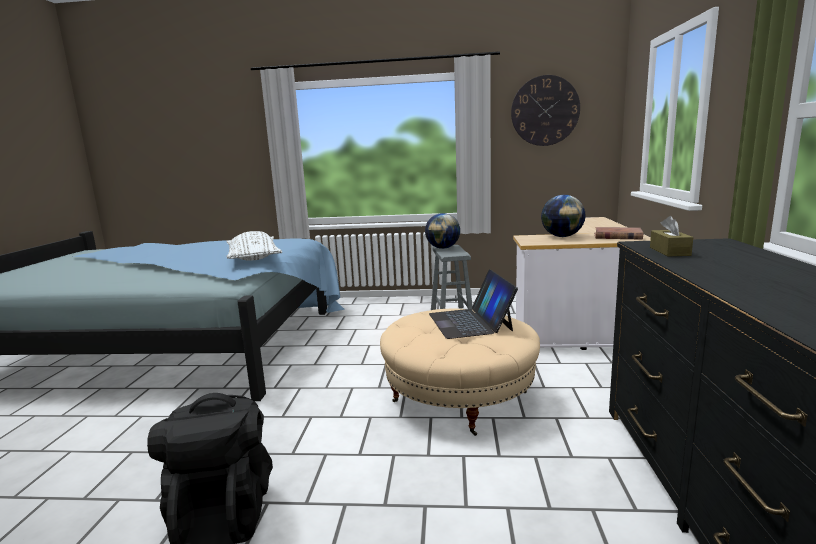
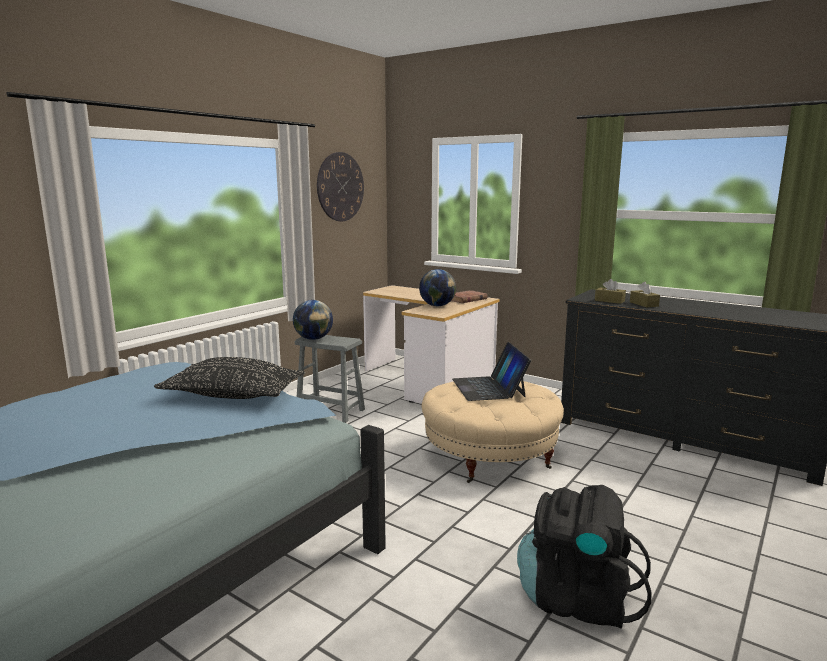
camera: 60 degrees left, 0 degrees up
white pillow [226,231,282,261] -> black pillow [154,357,305,399]
laptop [429,269,518,339] -> laptop turned 60 degrees clockwise [452,342,531,401]
none -> brown tissue box [630,282,660,307]

